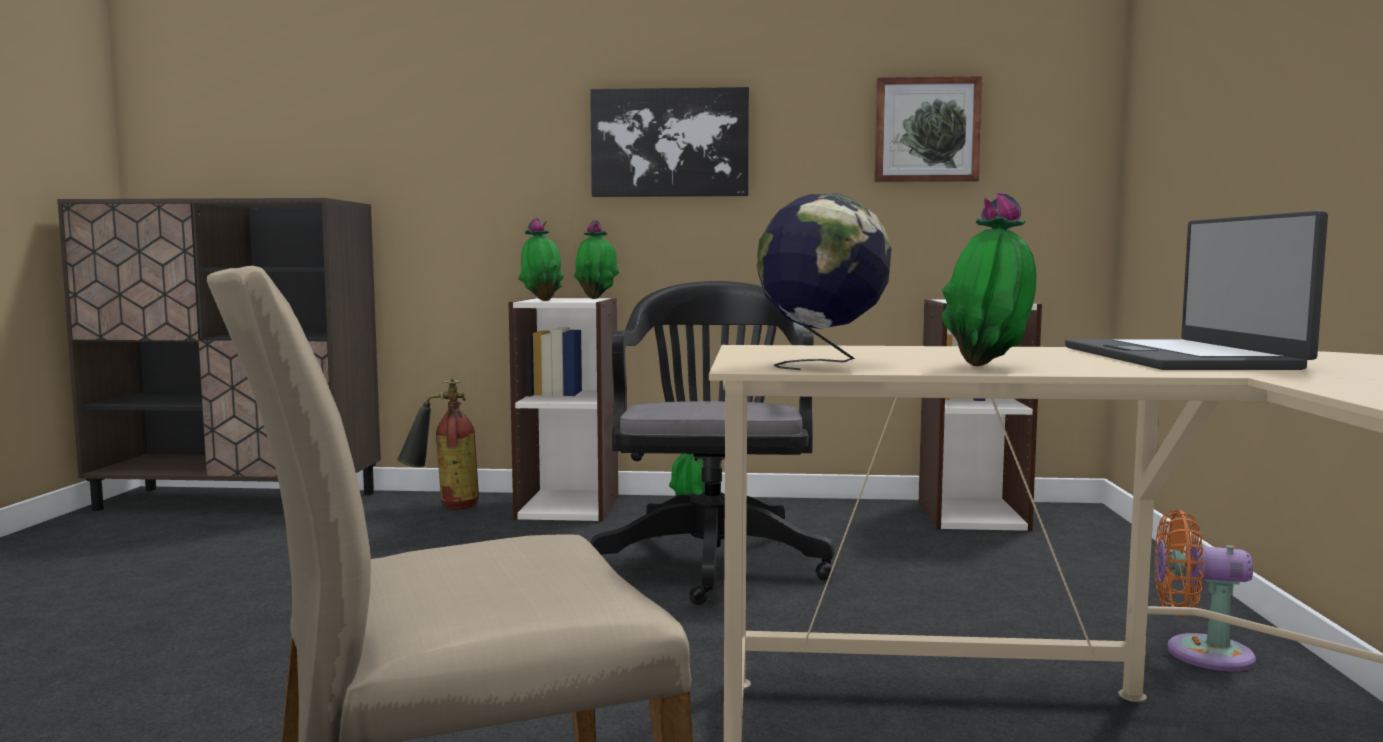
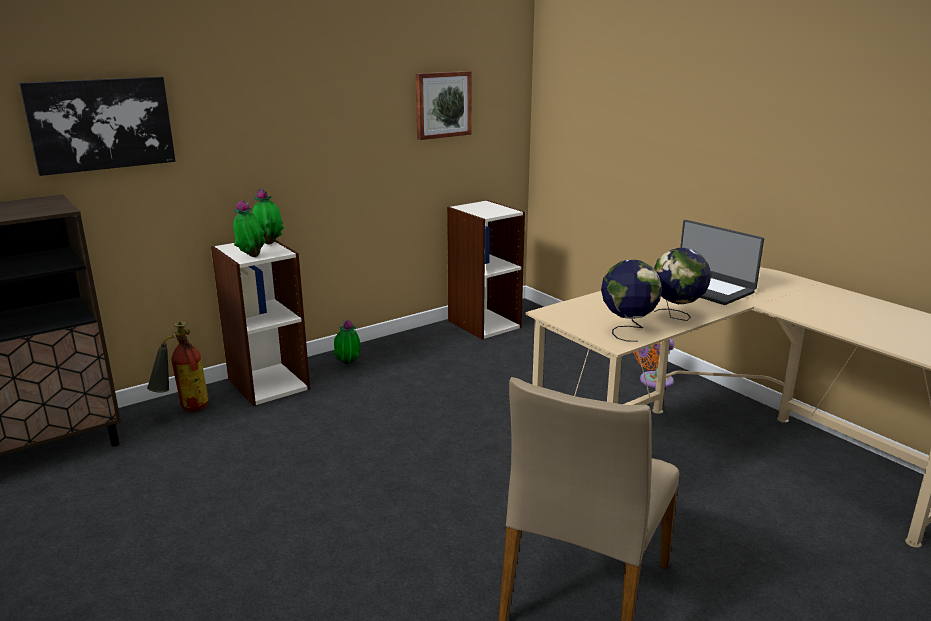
camera: 40 degrees left, 15 degrees up
picture [590,87,749,197] -> picture moved to [19,77,175,176]
black office chair [591,281,835,605] -> none
potted plant [942,192,1036,366] -> globe [654,248,711,321]

